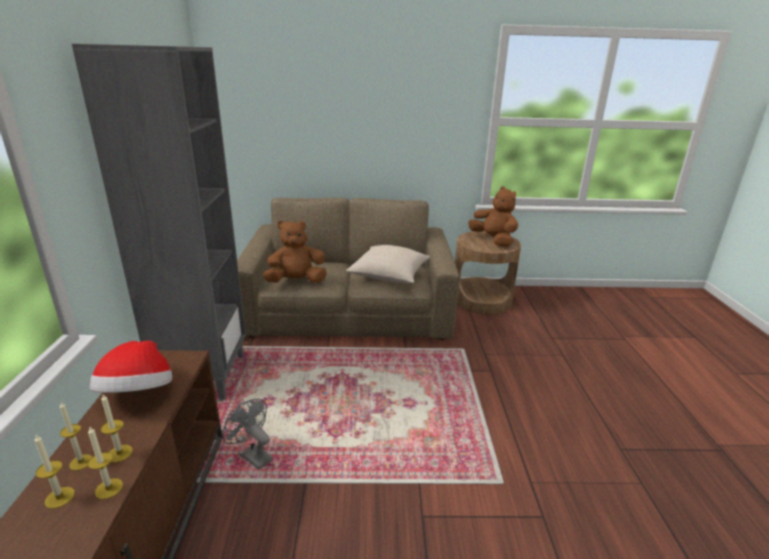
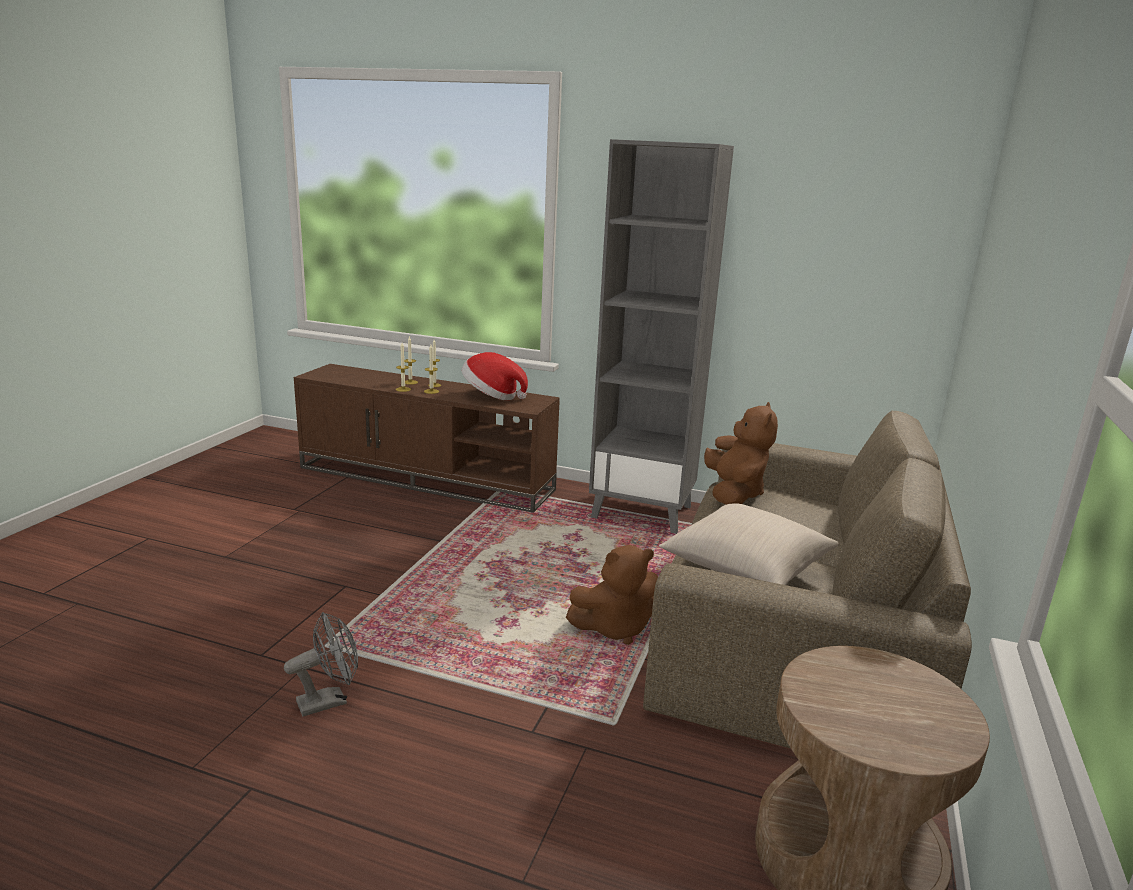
camera: 110 degrees right, 5 degrees down
grey fan [222,398,273,470] -> grey fan moved to [284,612,358,716]
brown plush toy [468,186,518,247] -> brown plush toy moved to [566,545,658,645]

